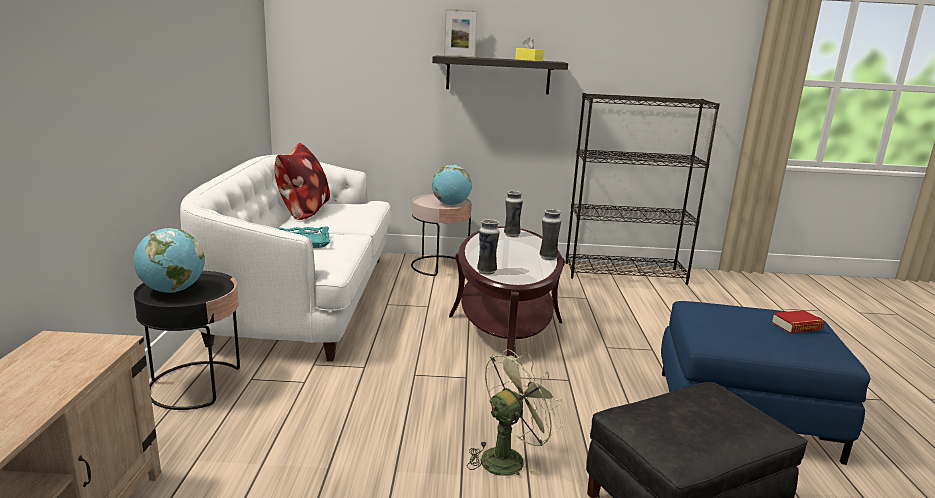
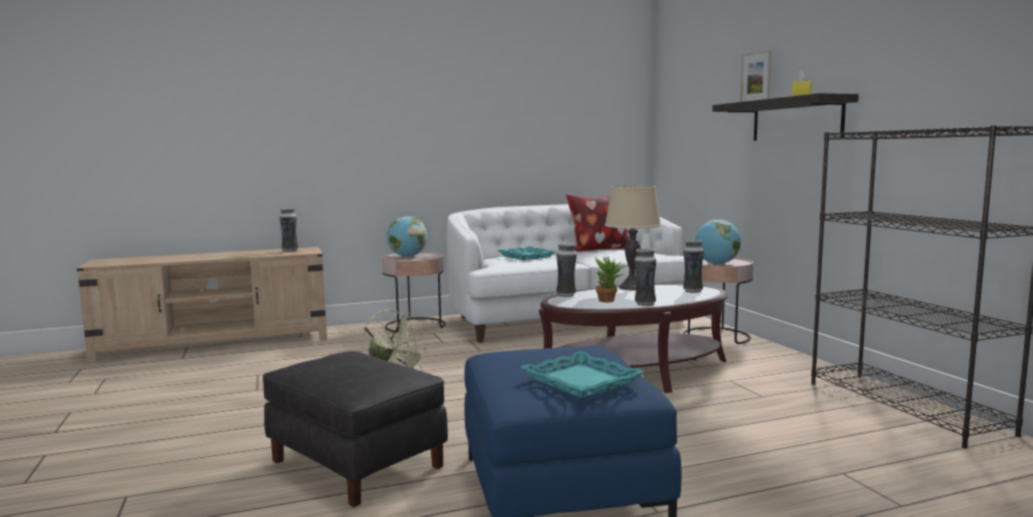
camera: 70 degrees right, 10 degrees down
black side table [134,271,240,410] -> pink side table [382,252,446,333]
book [771,310,824,333] -> turquoise tray [520,351,644,398]
none -> vase [280,208,299,252]
none -> potted plant [595,257,628,303]
none -> beige table lamp [605,185,661,290]

